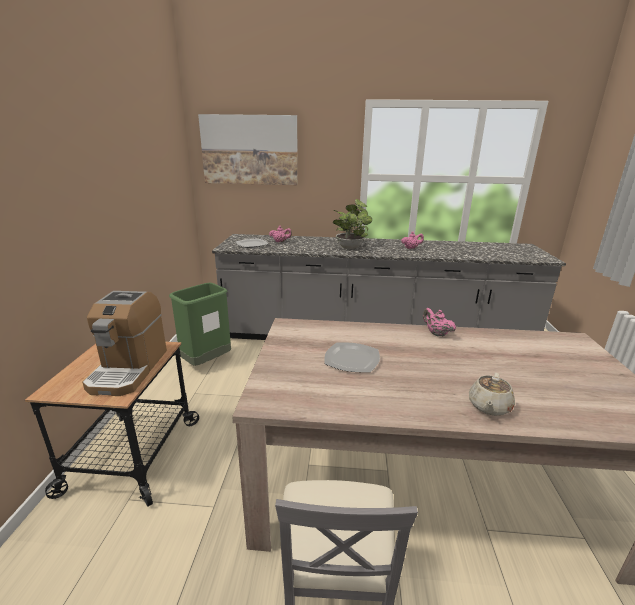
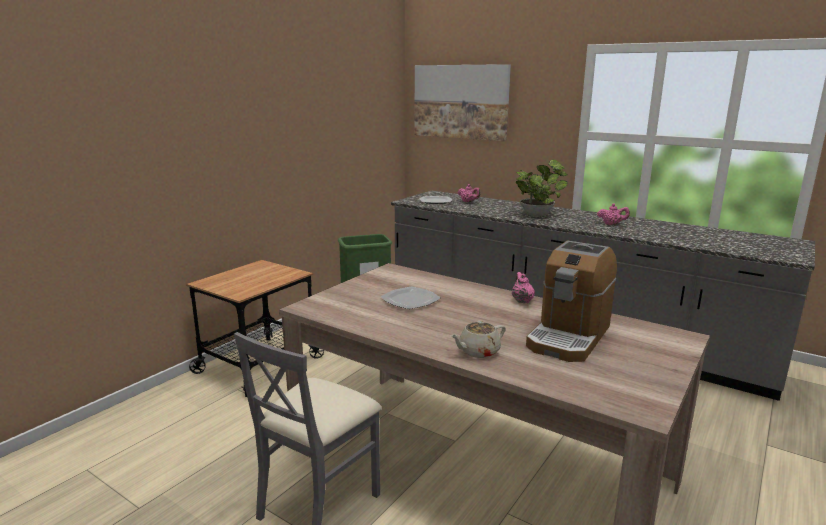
camera: 30 degrees right, 5 degrees down
coffee machine [82,291,167,396] -> coffee machine moved to [526,240,617,362]

